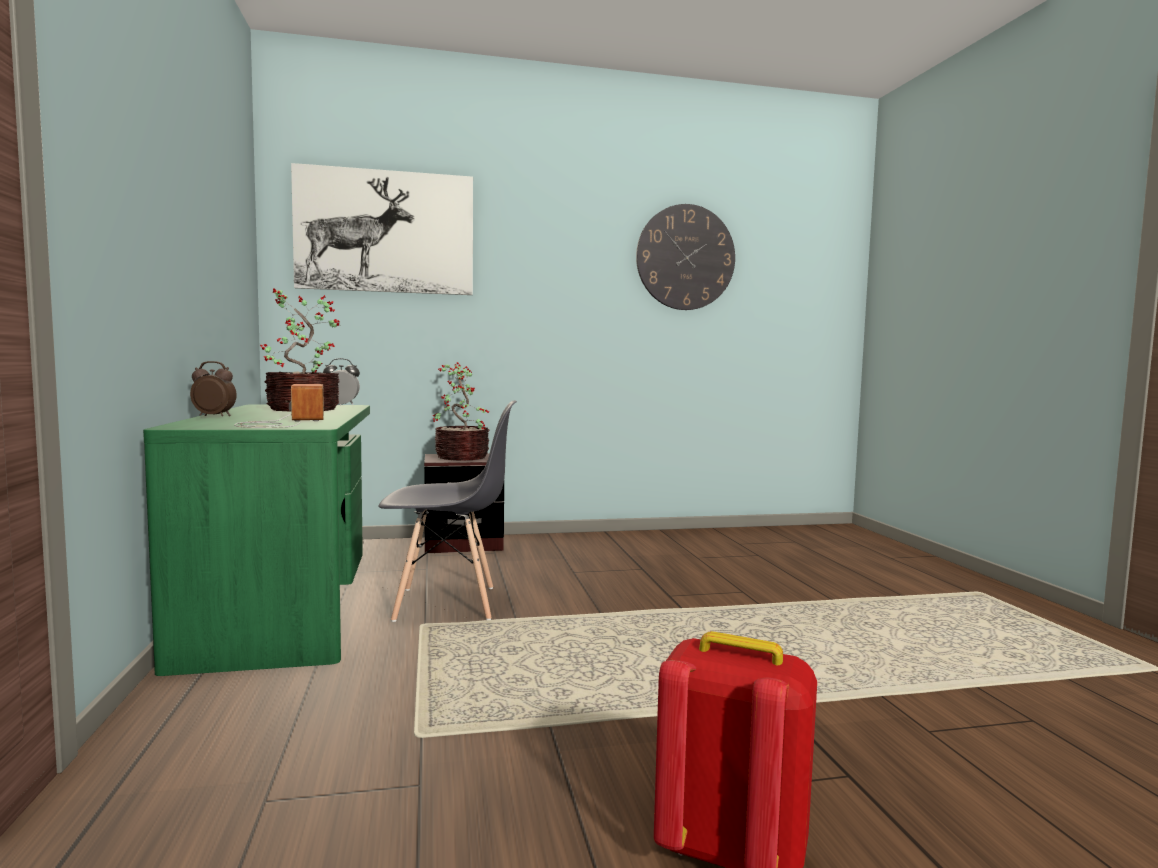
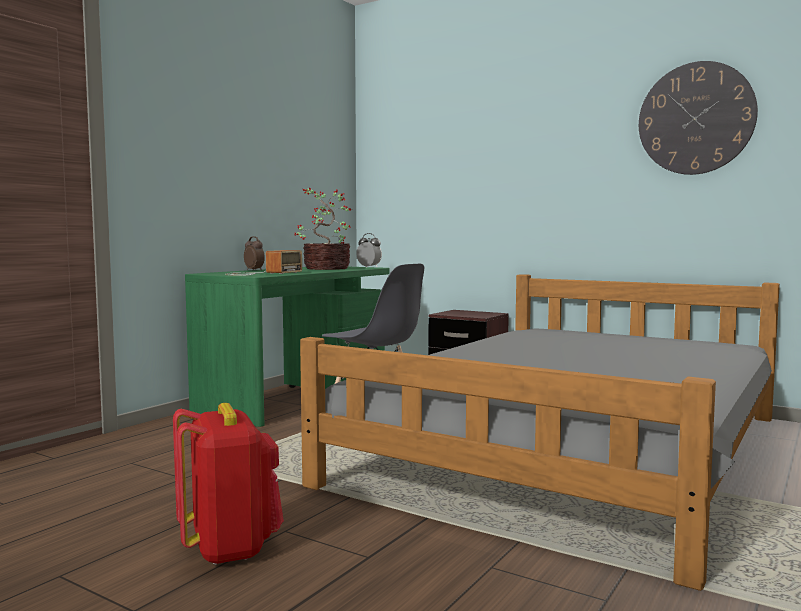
camera: 45 degrees right, 0 degrees up
picture [291,163,473,295] -> none
potted plant [433,362,489,461] -> none
none -> grey bed [300,274,780,591]

